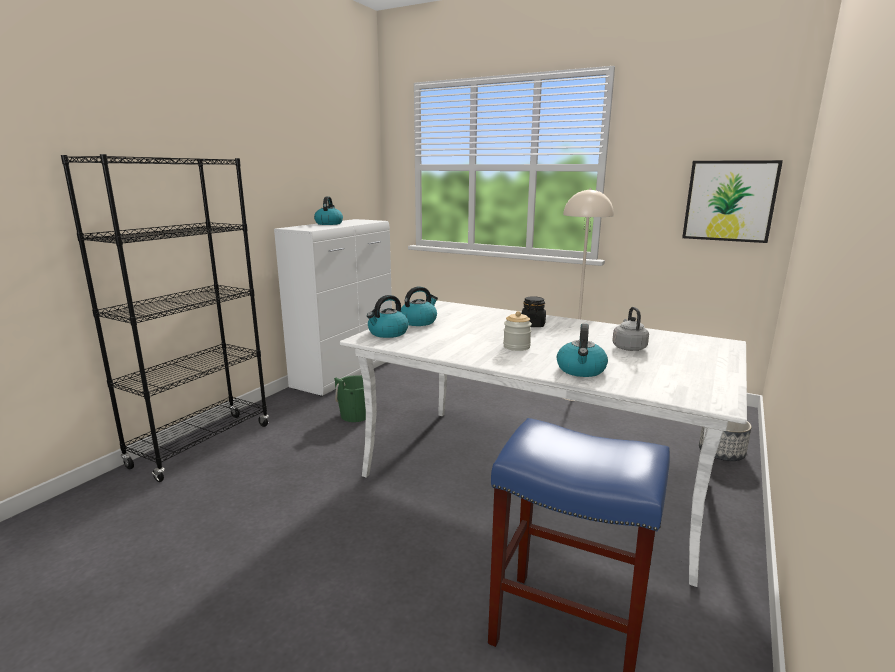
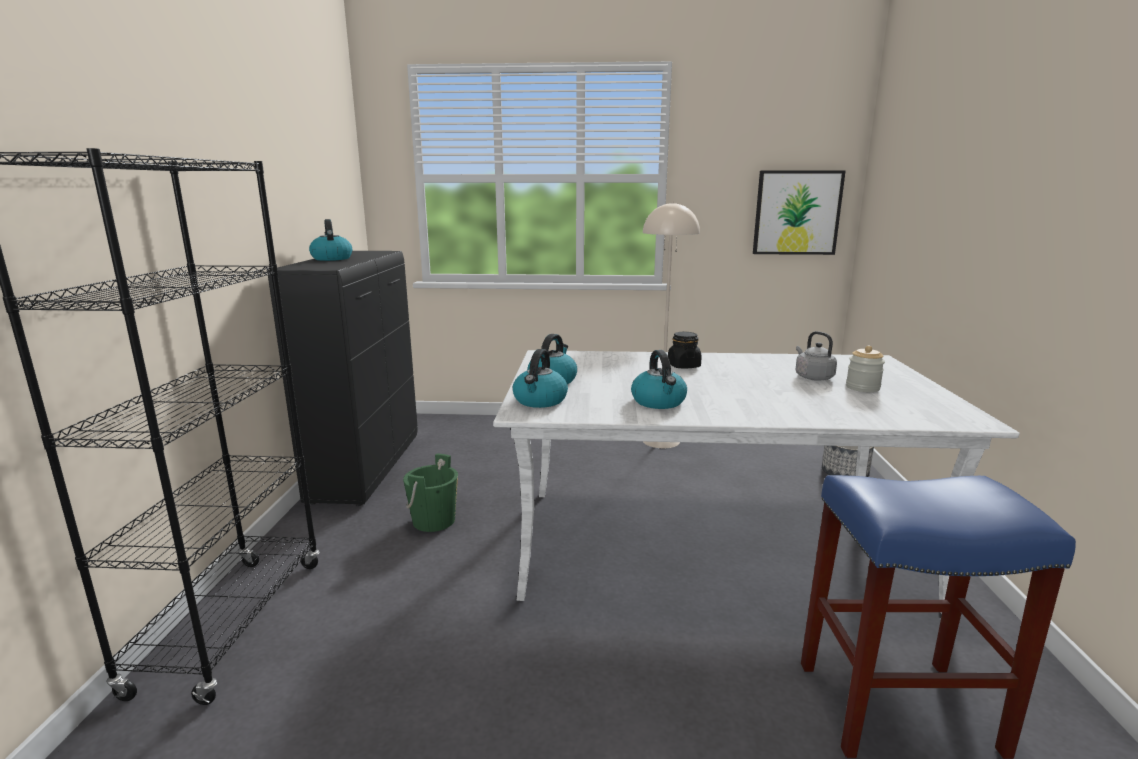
camera: 25 degrees left, 0 degrees up
white cabinet [274,219,392,397] -> black cabinet [267,251,418,506]
jar [503,311,532,351] -> jar moved to [846,346,885,392]
kettle [557,324,608,377] -> kettle moved to [631,350,687,409]

